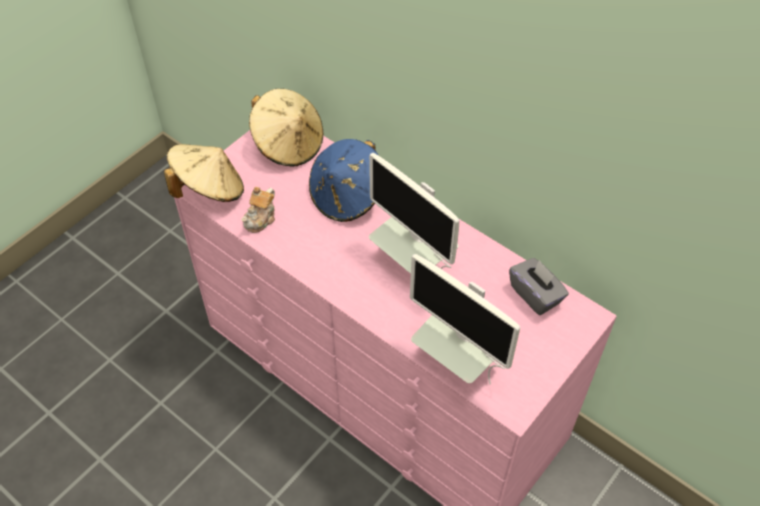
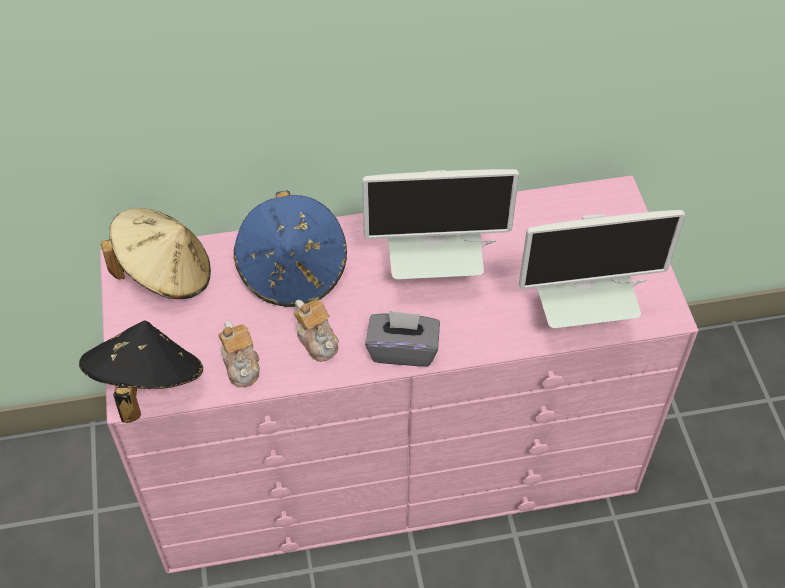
camera: 50 degrees left, 0 degrees up
beige hat [164,144,244,202] -> black hat [79,320,203,423]
grey tissue box [509,258,569,315] -> grey tissue box moved to [365,310,440,366]
none -> teapot [293,300,339,362]

